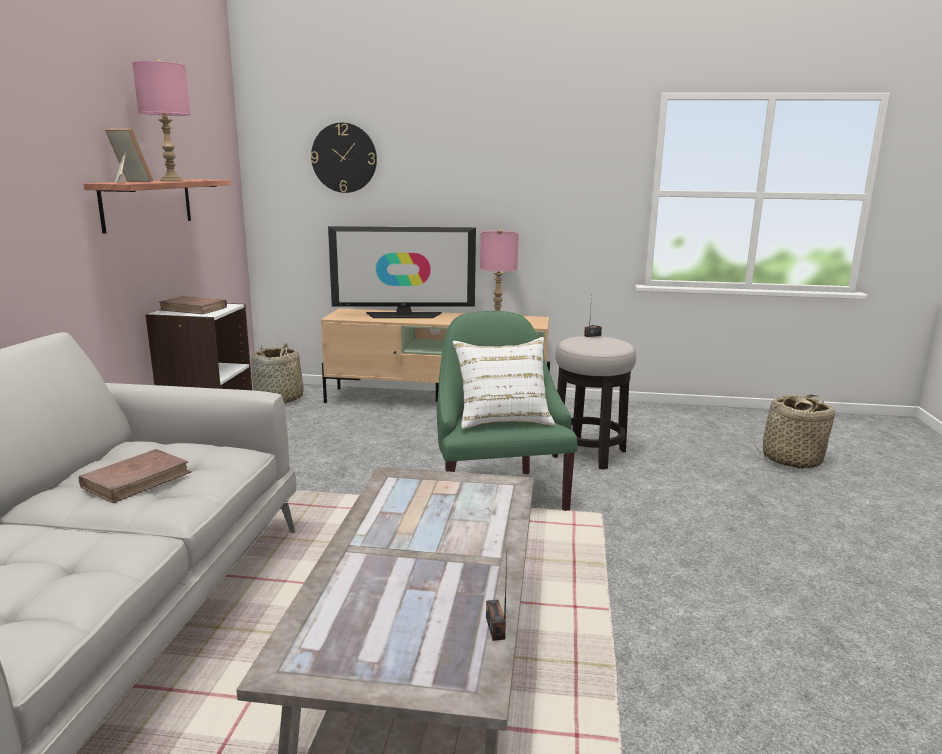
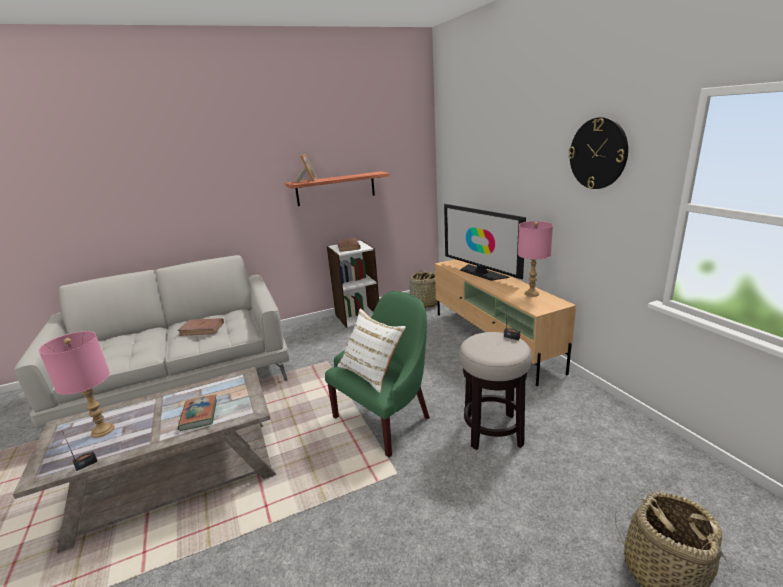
camera: 60 degrees right, 5 degrees up
pink table lamp [132,60,190,181] -> pink table lamp moved to [39,331,115,438]
wall clock [311,123,377,193] -> wall clock moved to [568,117,628,189]
none -> book [178,394,217,431]

